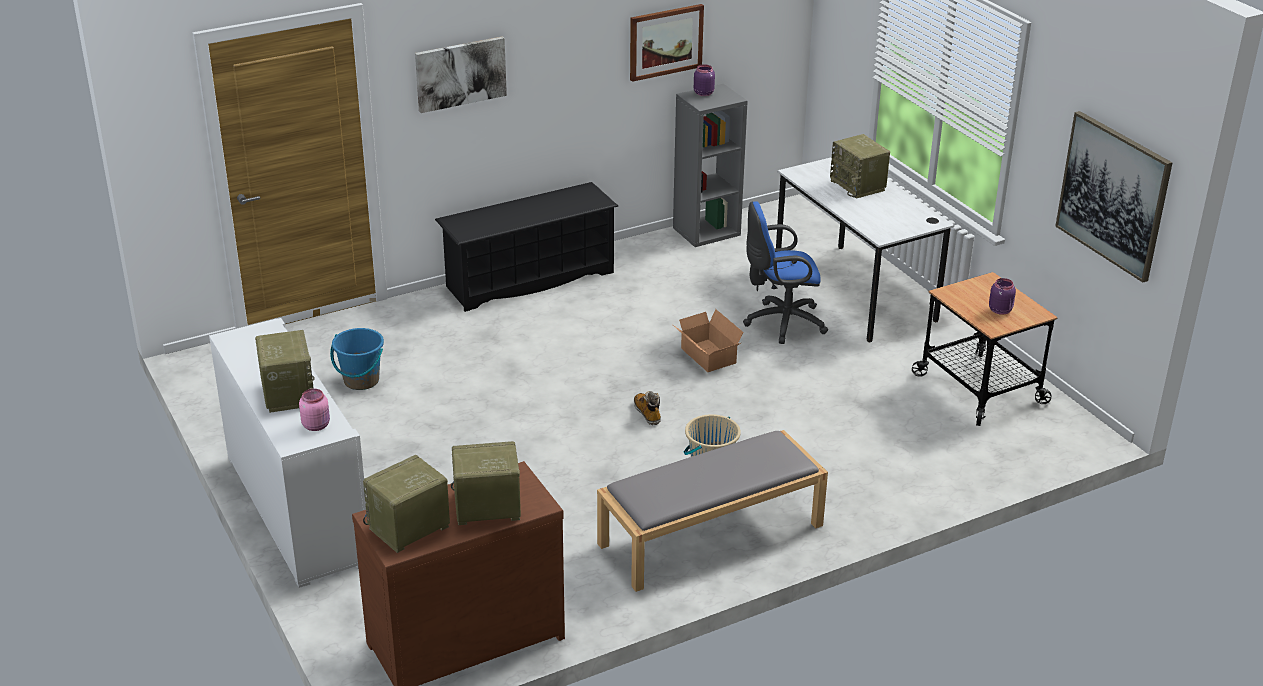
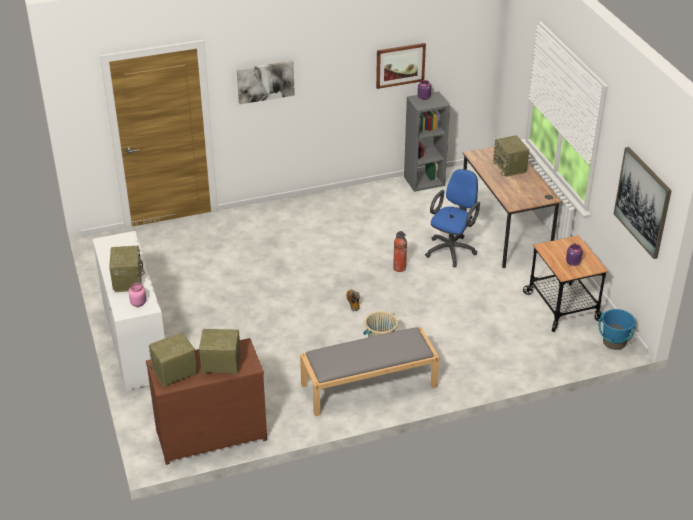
camera: 10 degrees right, 5 degrees up
blue bucket [330,328,384,390] -> blue bucket moved to [598,309,636,350]
black shoe rack [435,182,618,312] -> none
cardboard box [673,309,743,372] -> fire extinguisher [393,231,407,272]
blue office chair [743,201,828,344] -> blue office chair turned 120 degrees clockwise [425,169,480,267]
white desk [776,157,954,342] -> brown desk [463,146,562,268]

